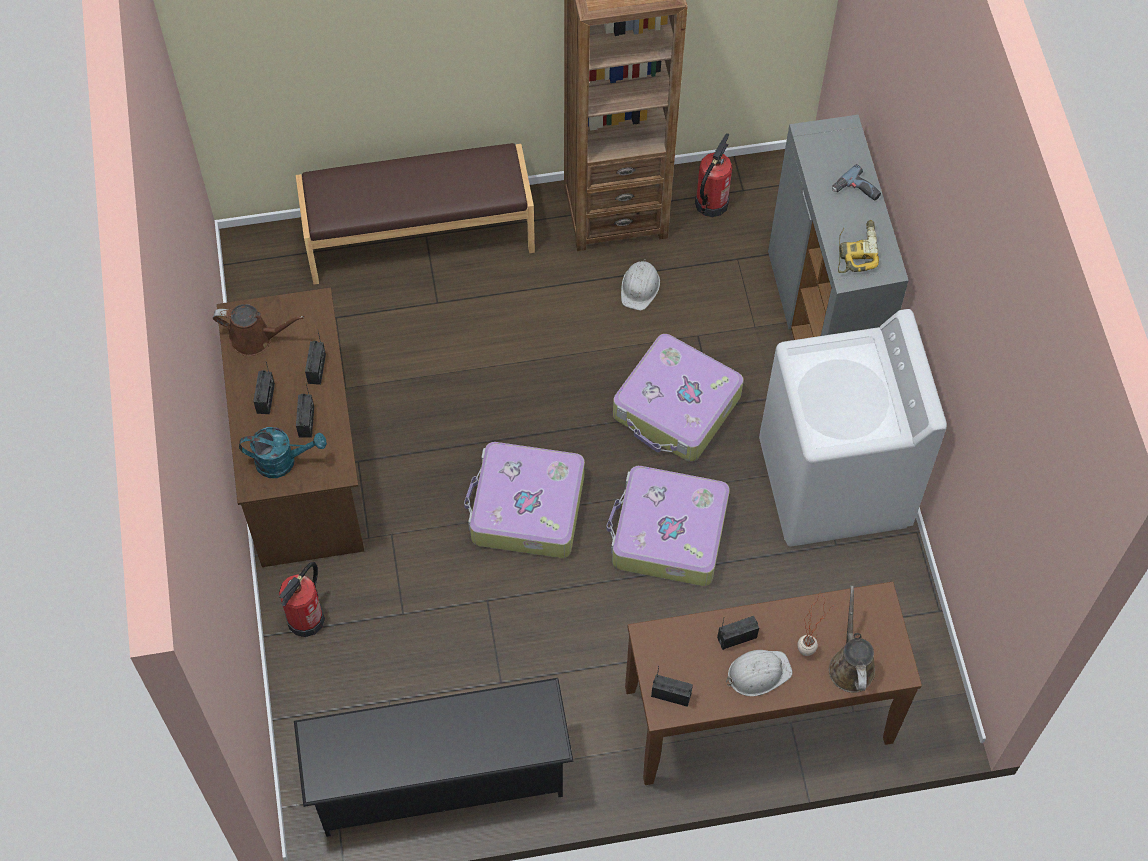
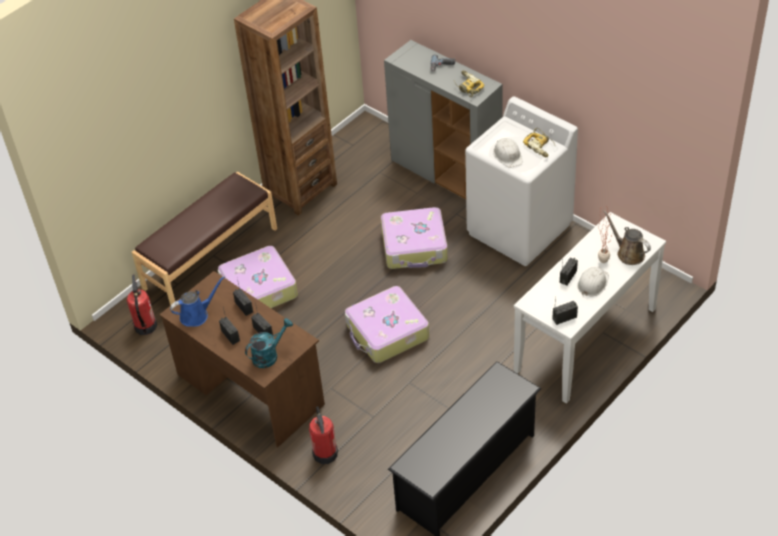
camera: 35 degrees left, 15 degrees down
brown watering can [213,304,304,356] -> blue watering can [170,276,225,327]
suitcase [606,466,730,586] -> suitcase moved to [218,246,298,308]
white hard hat [621,259,660,310] -> white hard hat moved to [493,138,522,168]
brown console table [625,582,922,785] -> white console table [514,212,666,404]
fire extinguisher [695,133,733,217] -> fire extinguisher moved to [127,274,157,335]
none -> power drill [523,128,556,158]

